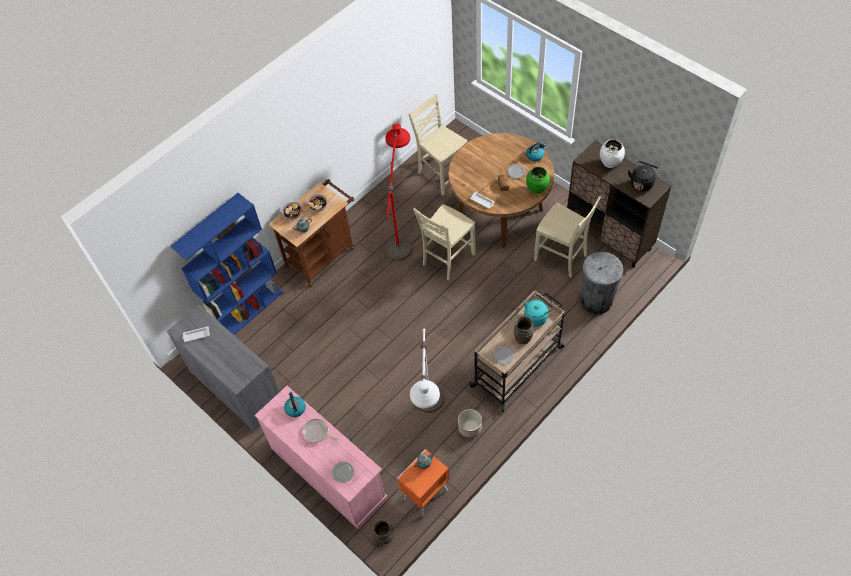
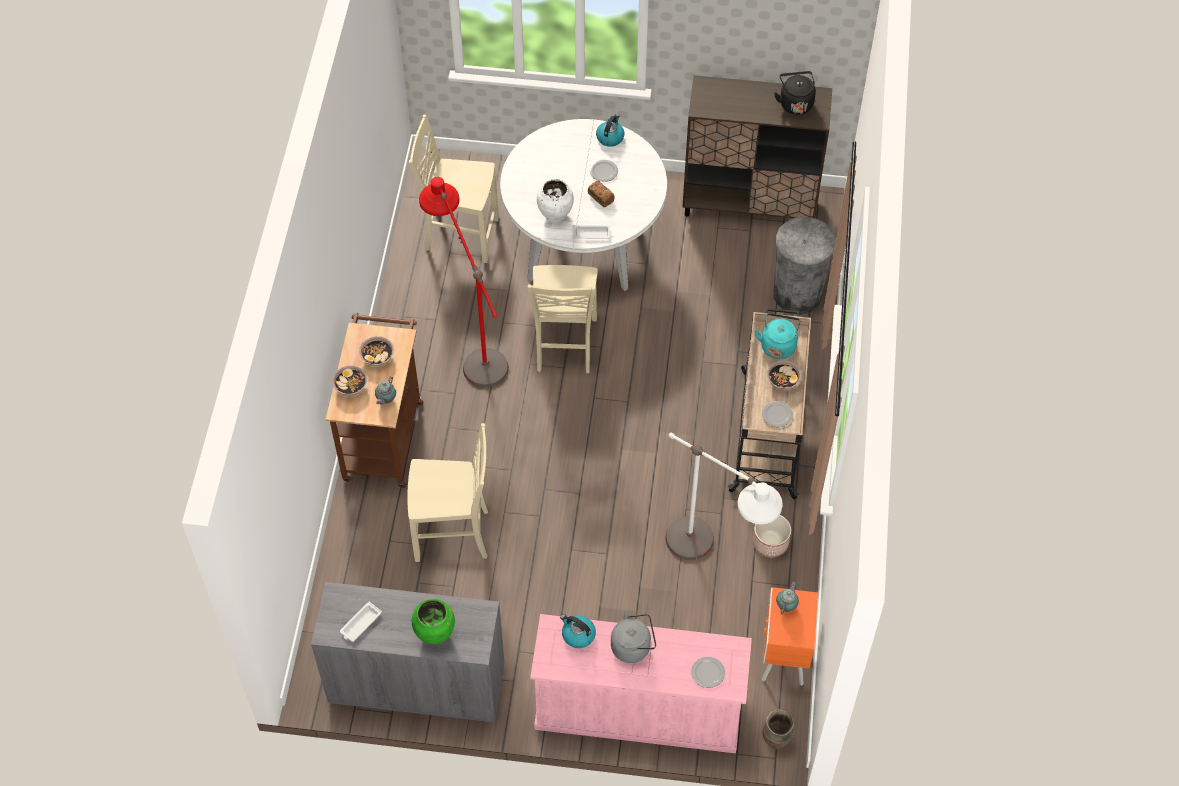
camera: 40 degrees left, 0 degrees up
blue bookcase [171,193,283,335] -> none
frying pan [302,419,339,443] -> grey kettle [611,611,656,663]
brown dining table [448,133,554,248] -> white dining table [500,119,667,291]
brown vase [514,316,533,344] -> bowl [767,360,801,390]
green vase [526,167,550,194] -> green vase moved to [412,599,455,644]
beige chair [534,196,601,278] -> beige chair moved to [407,423,488,562]
white vase [600,139,625,168] -> white vase moved to [537,179,574,222]

